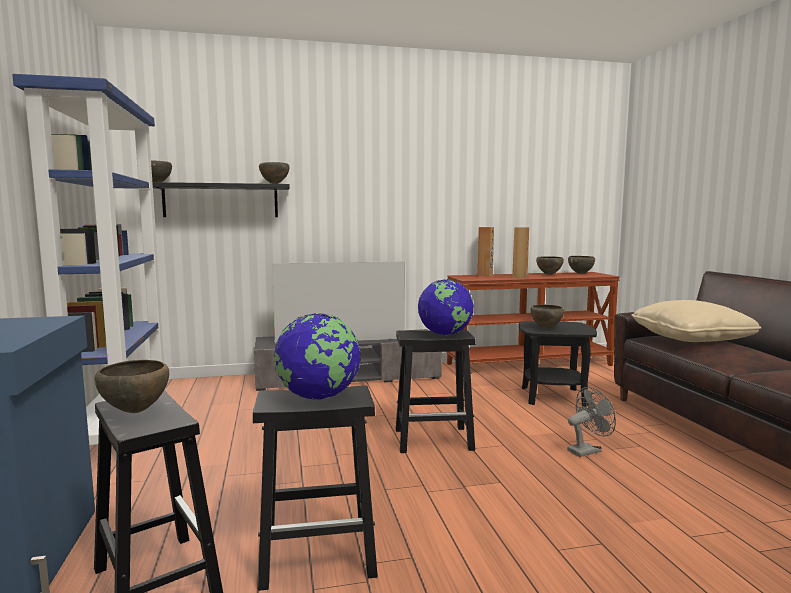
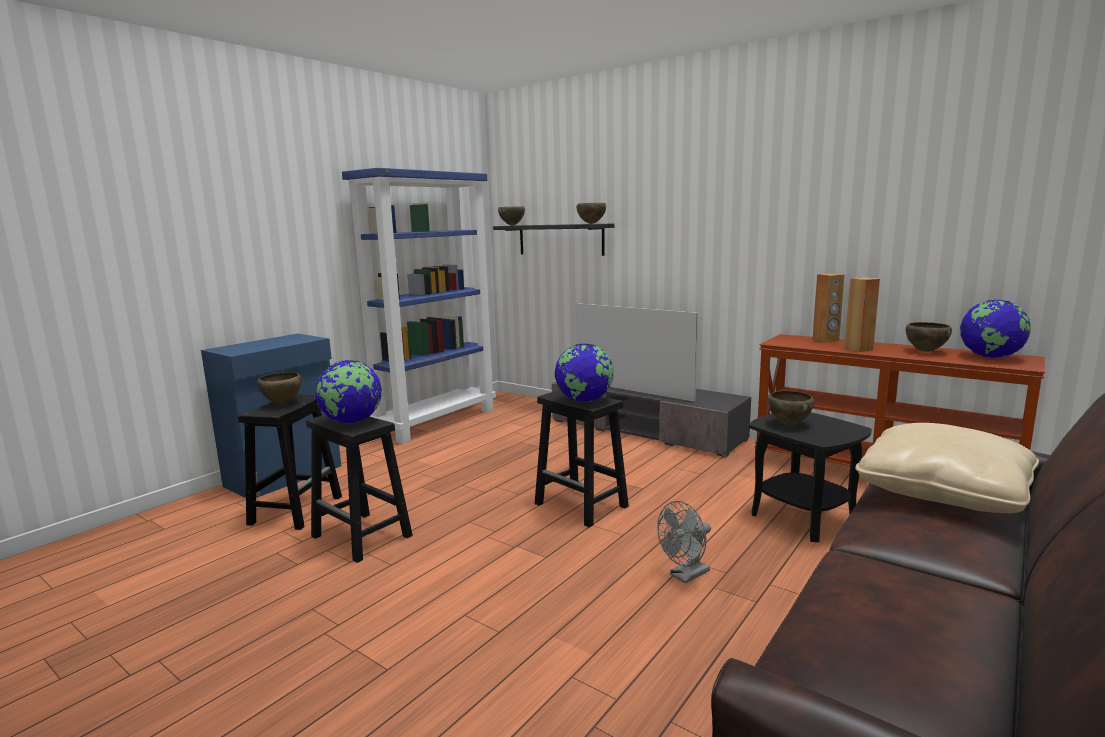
camera: 50 degrees right, 5 degrees up
grey fan [567,387,616,457] -> grey fan turned 120 degrees clockwise [657,501,711,584]
brown bowl [568,256,595,274] -> globe [960,300,1031,358]

